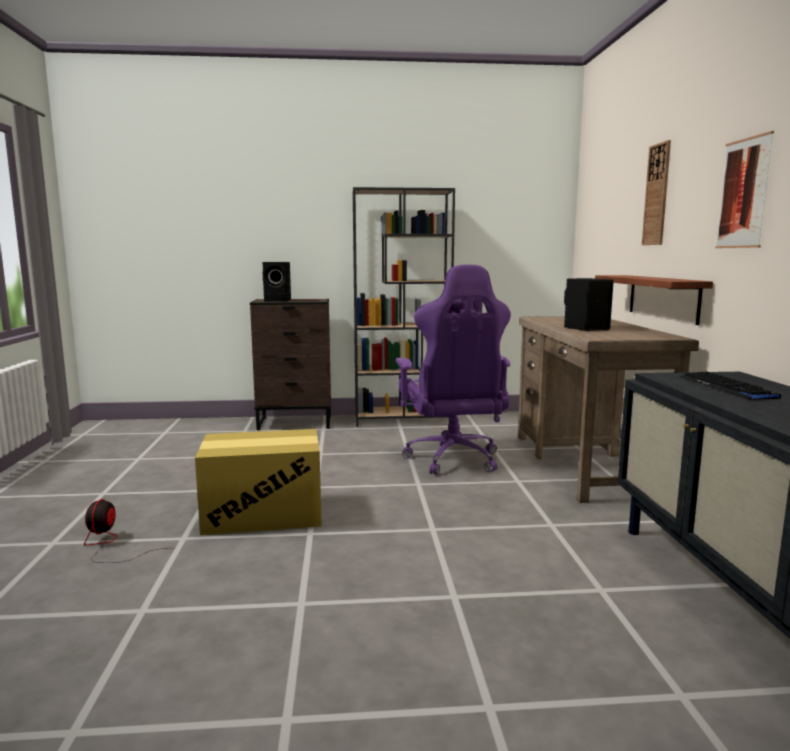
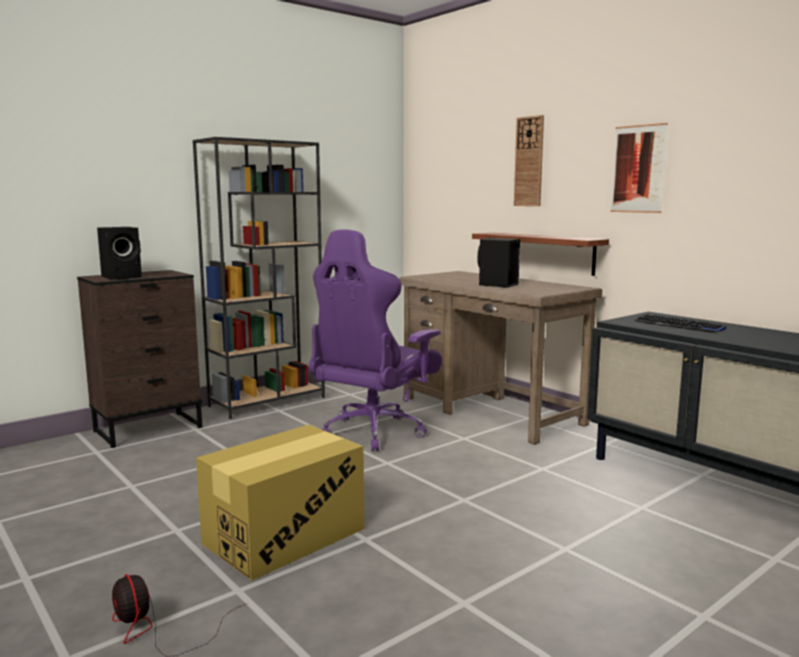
camera: 35 degrees left, 0 degrees up
purple office chair [396,264,511,475] -> purple office chair turned 75 degrees clockwise [309,229,442,451]

